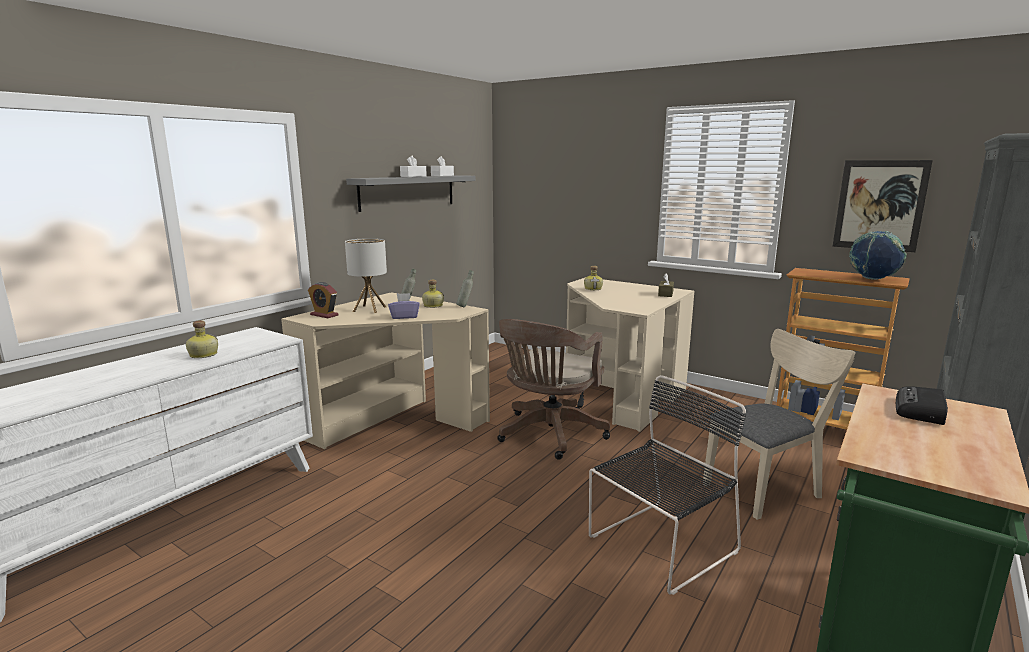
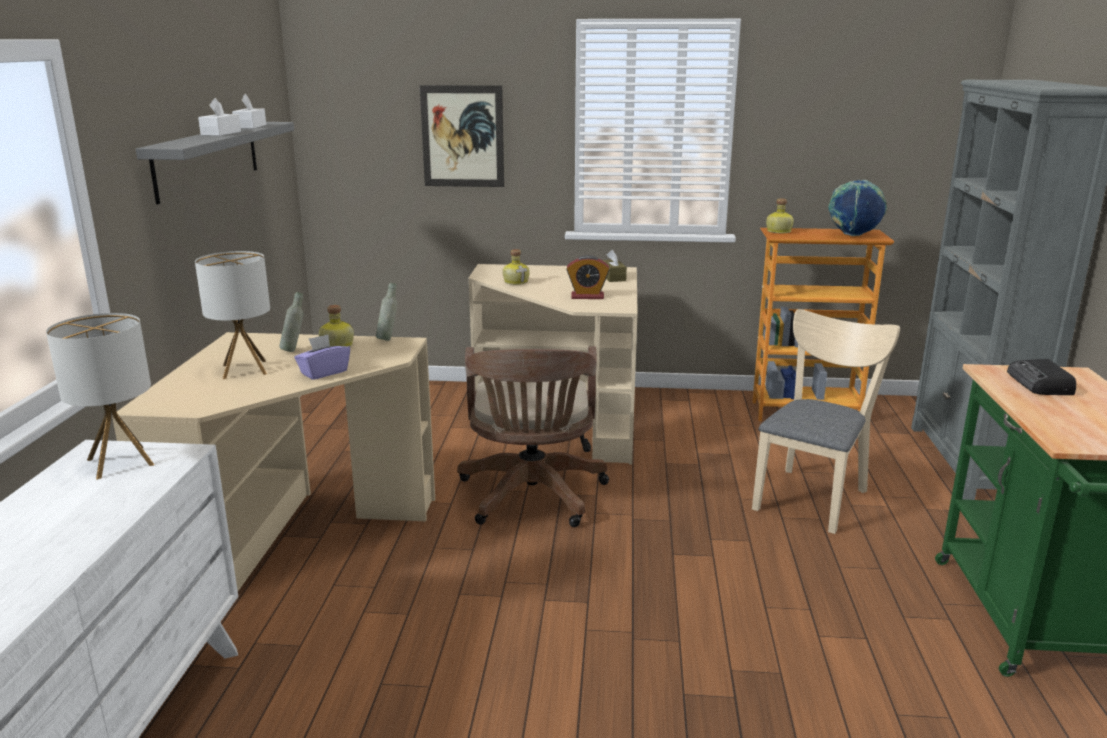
camera: 30 degrees left, 5 degrees up
bottle [186,321,218,358] -> bottle moved to [766,198,794,233]
alarm clock [308,282,339,318] -> alarm clock moved to [566,255,610,299]
black chair [589,375,746,595] -> none
picture [832,160,933,252] -> picture moved to [420,85,504,187]
none -> table lamp [46,313,155,479]

